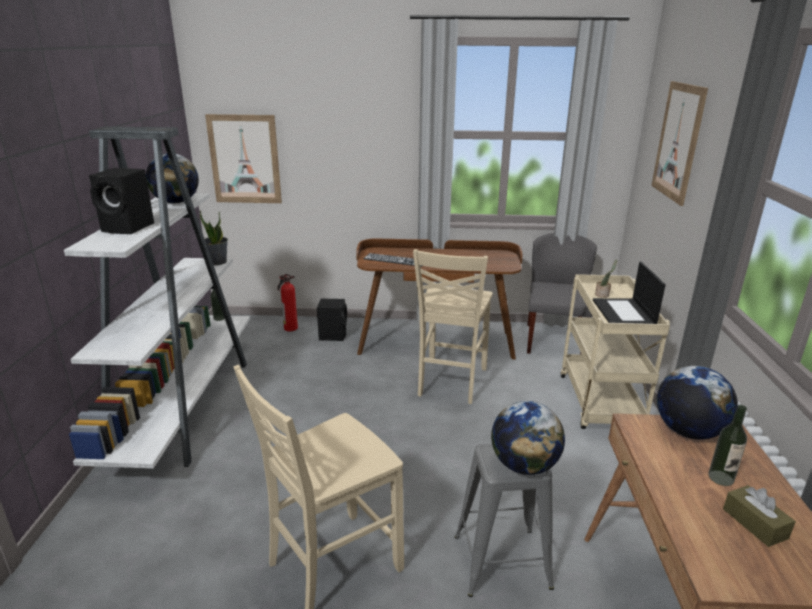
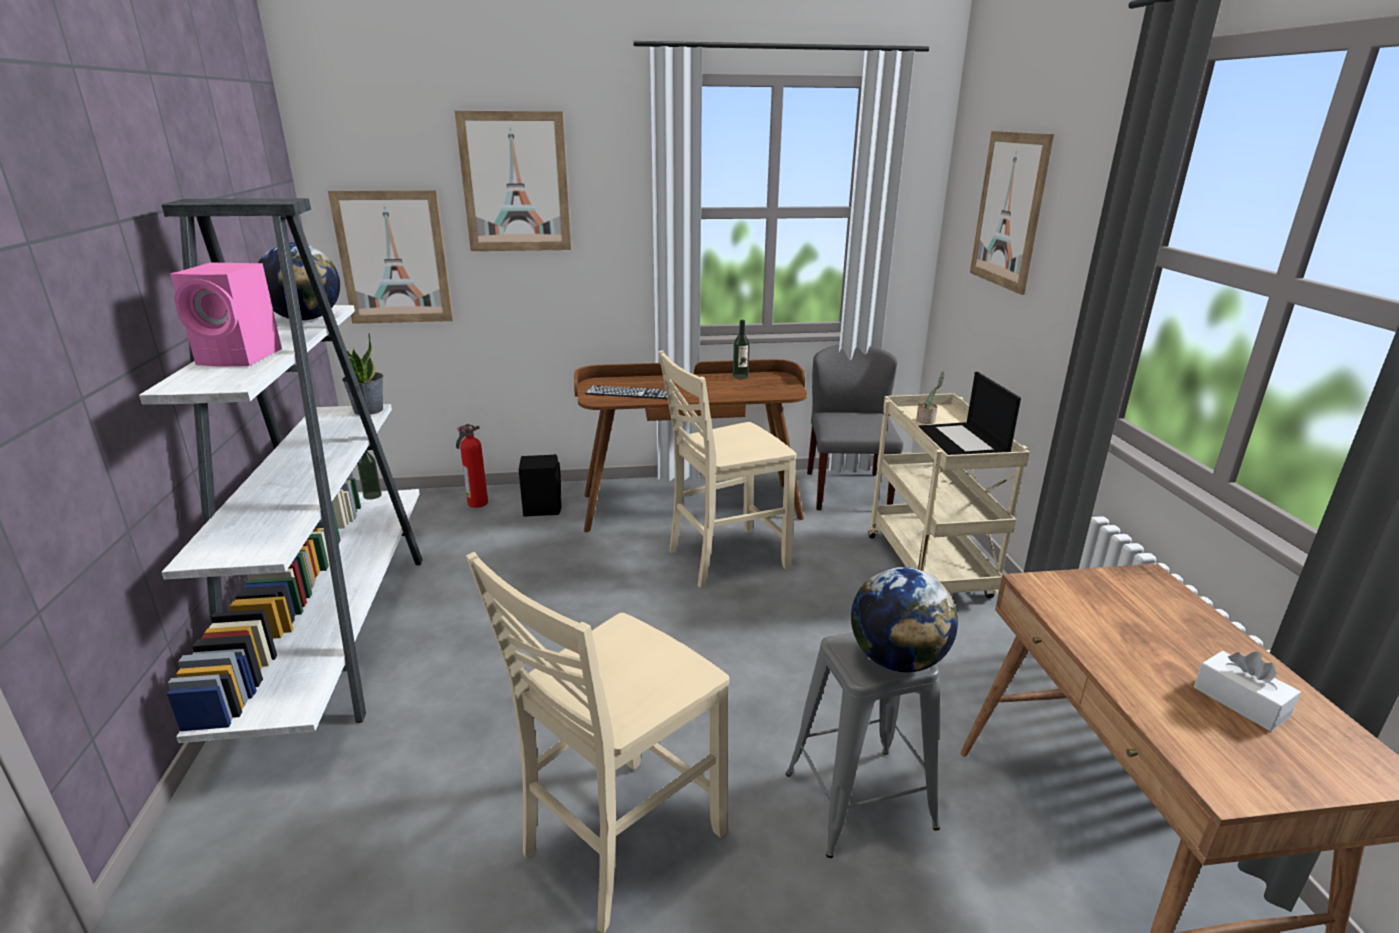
camera: 10 degrees left, 0 degrees up
black speaker [89,168,154,234] -> pink speaker [170,263,282,367]
beige chair [413,249,493,404] -> beige chair turned 60 degrees clockwise [658,350,797,588]
globe [657,366,738,439] -> none
bottle [708,405,747,486] -> bottle moved to [733,320,750,379]
brown tissue box [723,485,796,547] -> white tissue box [1194,651,1301,731]
none -> picture [455,111,571,251]

